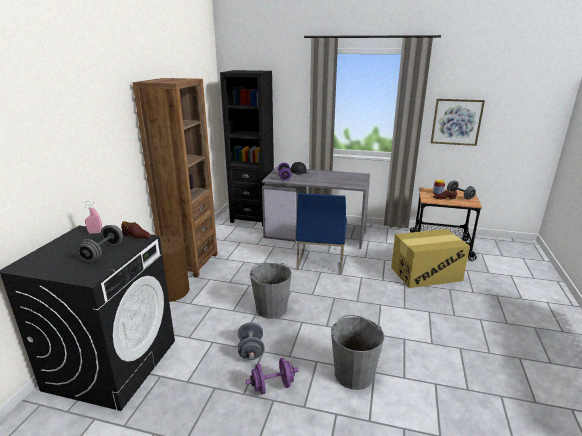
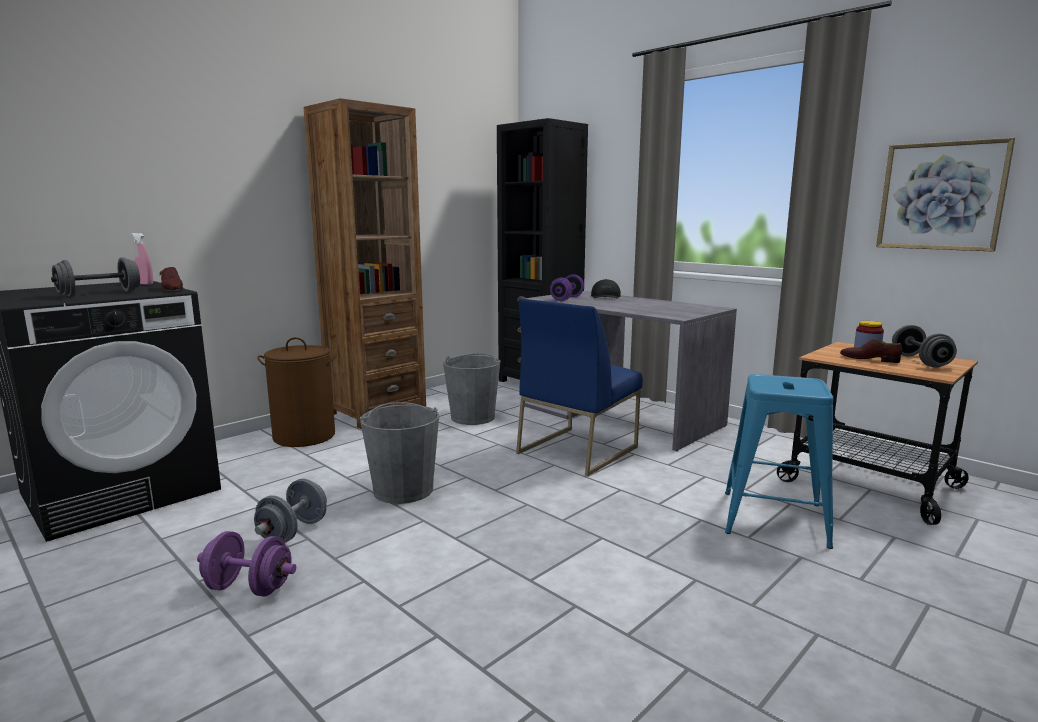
camera: 30 degrees right, 10 degrees down
grey bucket [331,315,384,390] -> grey bucket moved to [443,353,500,425]
cardboard box [391,229,470,288] -> blue stool [725,374,833,549]

